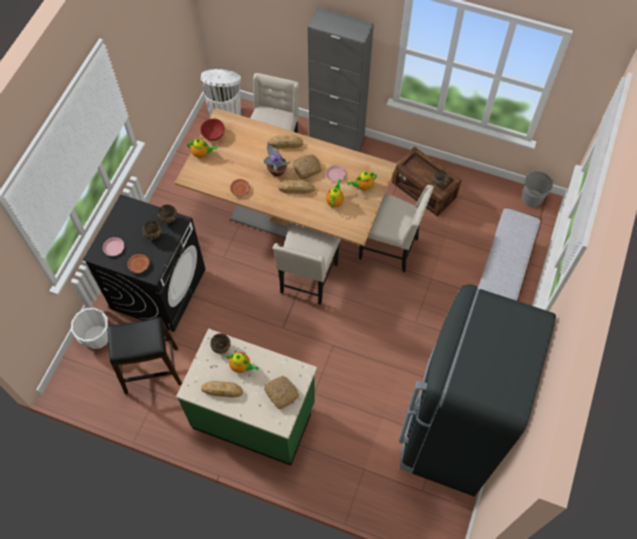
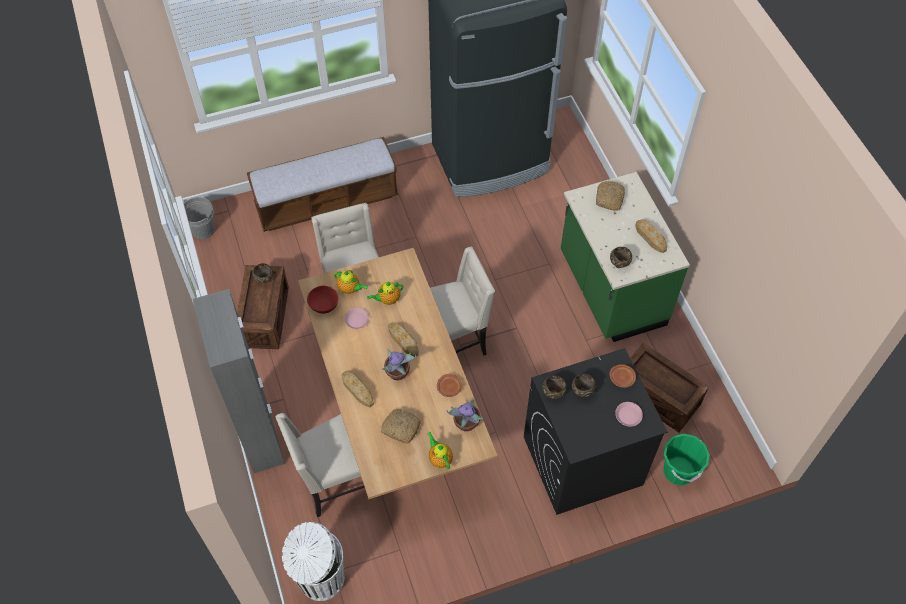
camera: 130 degrees left, 5 degrees down
white bucket [71,308,108,349] -> green bucket [663,434,710,486]
black stool [107,317,182,395] -> crate [630,343,709,433]
red bowl [200,119,225,141] -> red bowl moved to [307,286,338,314]
teapot [226,352,259,373] -> none
bread [293,154,321,179] -> bread moved to [381,409,421,444]
none -> potted plant [447,398,483,431]

